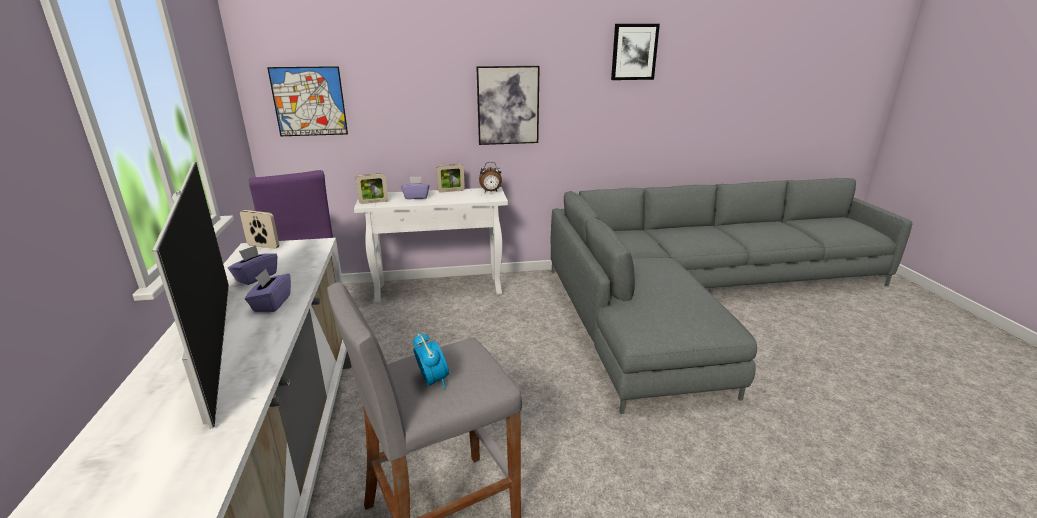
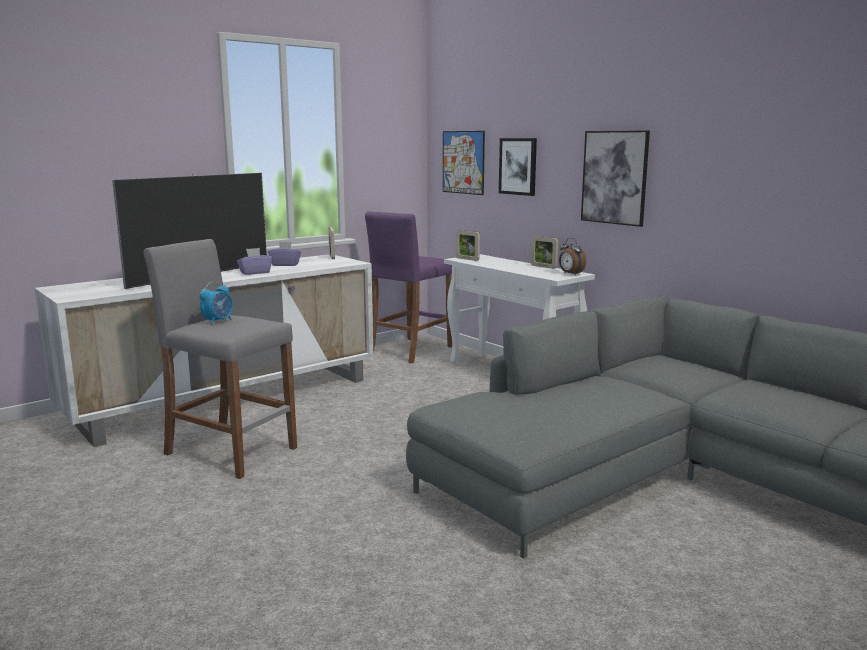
camera: 60 degrees right, 10 degrees down
purple tissue box [401,176,430,199] -> none
picture [611,24,660,80] -> picture moved to [499,138,537,196]

